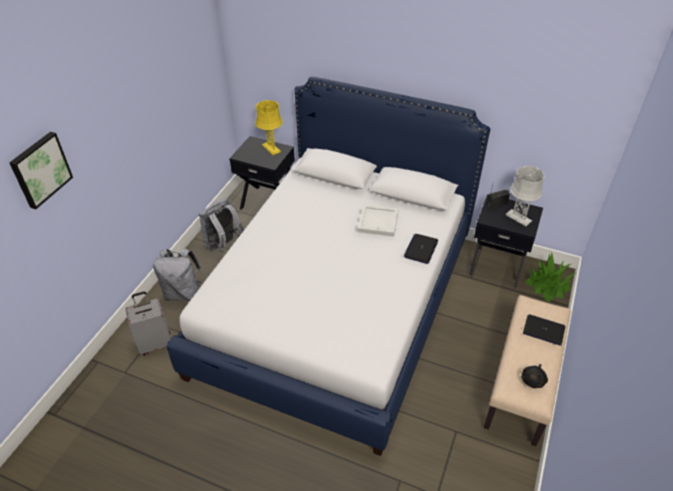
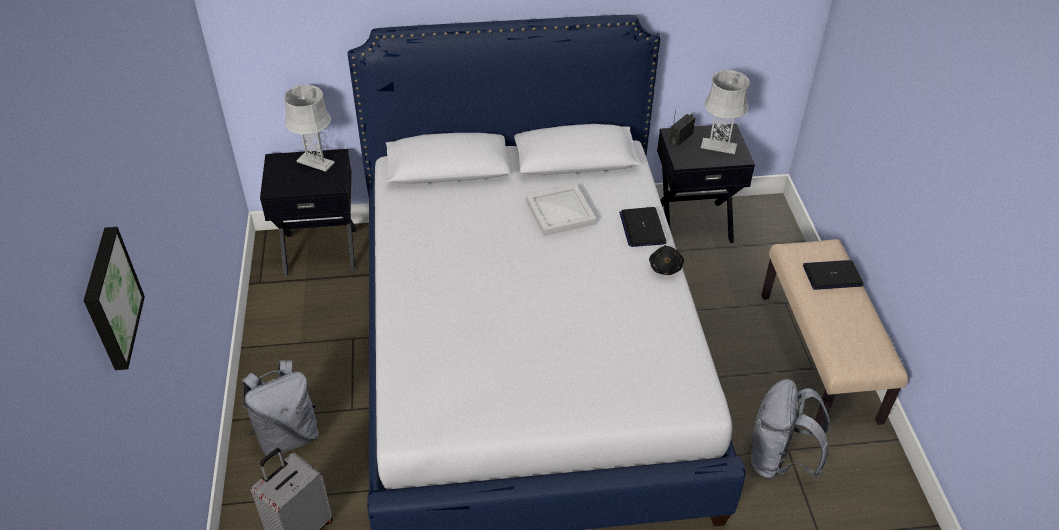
camera: 30 degrees left, 0 degrees up
grey backpack [199,198,244,252] -> grey backpack moved to [751,379,831,479]
yellow table lamp [255,100,282,155] -> grey table lamp [284,85,335,172]
black plush toy [521,364,548,388] -> black plush toy moved to [649,245,684,275]
potted plant [525,251,575,302] -> none

